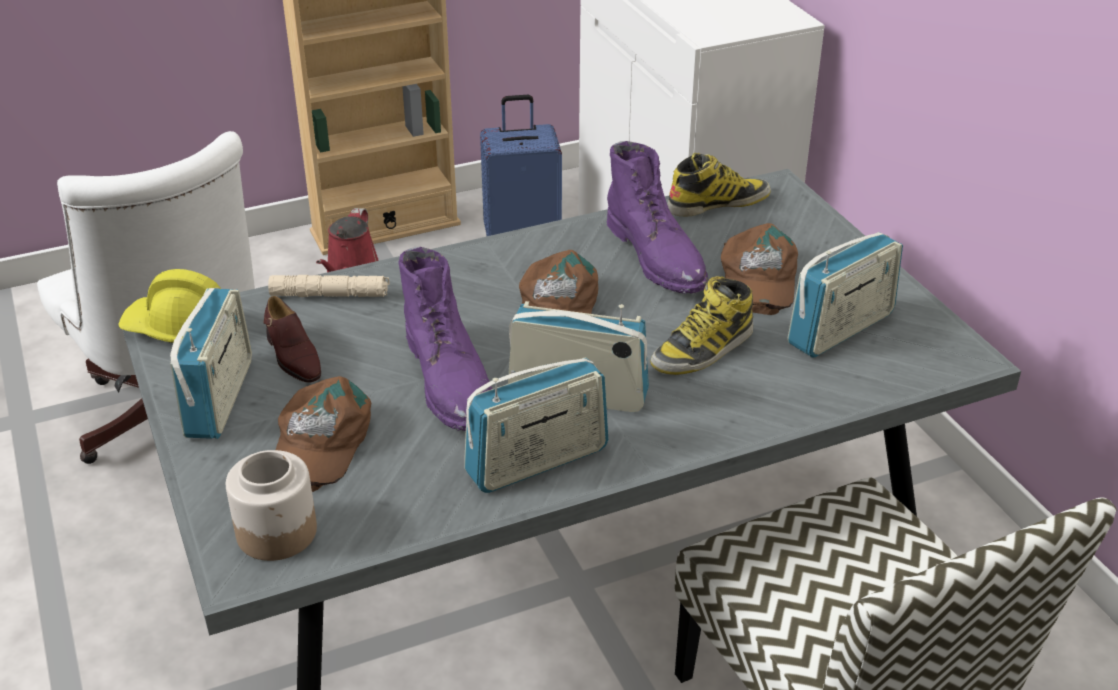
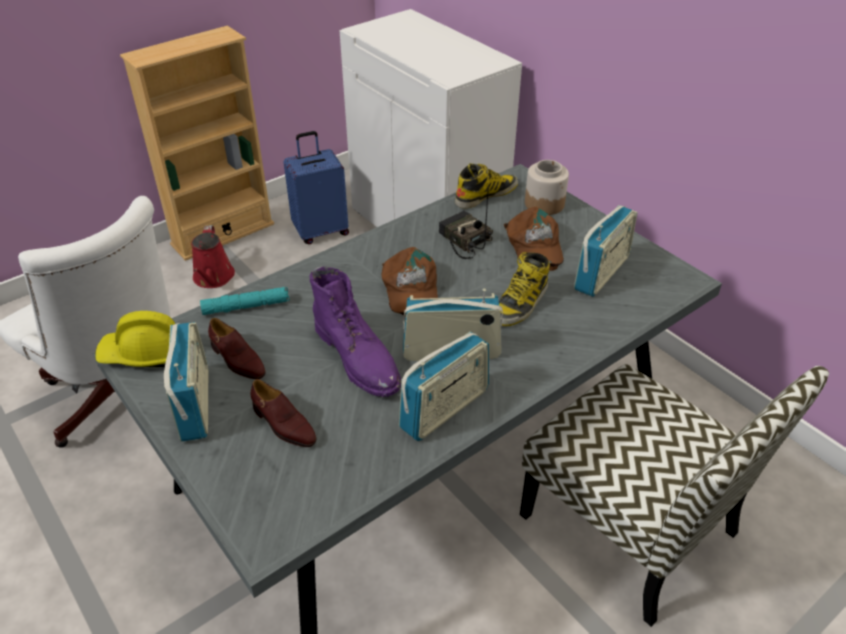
camera: 15 degrees left, 5 degrees up
jar [226,450,317,561] -> jar moved to [525,160,569,215]
beige flashlight [268,275,390,298] -> turquoise flashlight [200,287,290,315]
brown cap [276,376,372,492] -> brown shoe [250,379,317,447]
purple boot [606,141,709,294] -> radio [439,187,493,259]

